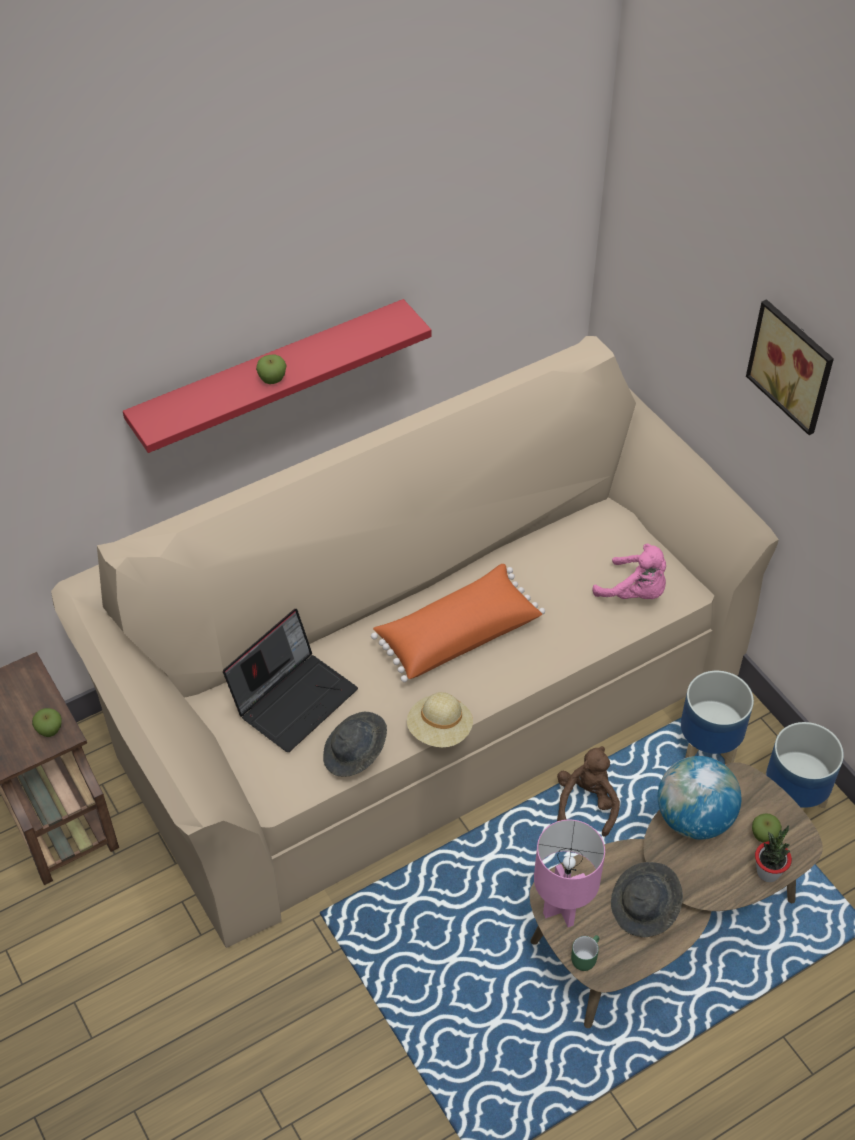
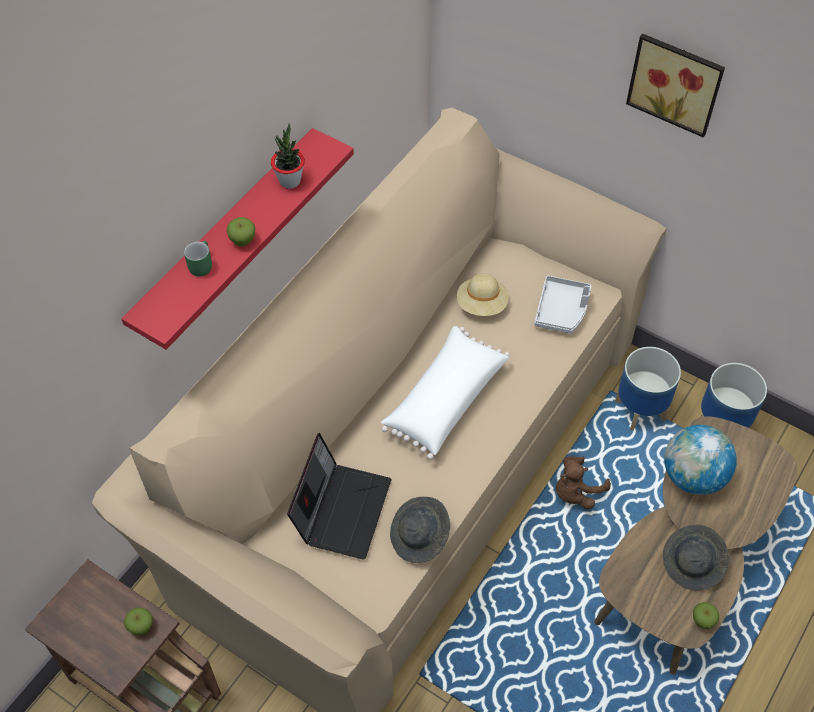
camera: 25 degrees left, 5 degrees up
orange pillow [371,564,545,682] -> white pillow [381,326,510,459]
beige hat [407,692,473,747] -> beige hat moved to [457,273,509,316]
pink table lamp [534,820,605,927] -> none
brown plush toy [557,746,620,837] -> brown plush toy turned 120 degrees counterclockwise [556,456,611,509]
green mug [571,935,599,971] -> green mug moved to [184,241,212,277]
pink plush toy [592,544,666,599] -> grey tray [534,276,591,333]
apple [752,813,782,843] -> apple moved to [693,602,719,629]
potted plant [755,825,792,882] -> potted plant moved to [271,123,305,189]

